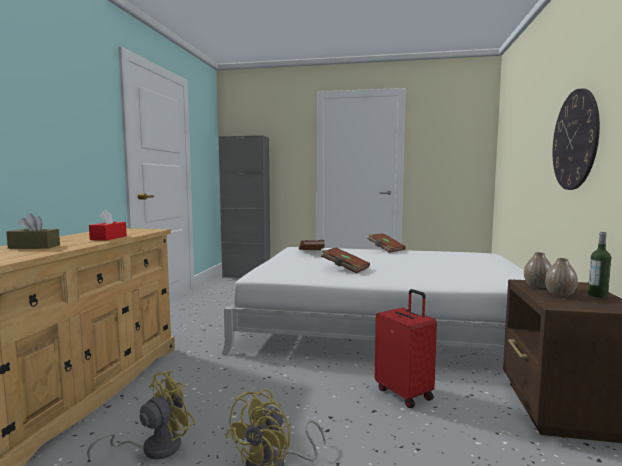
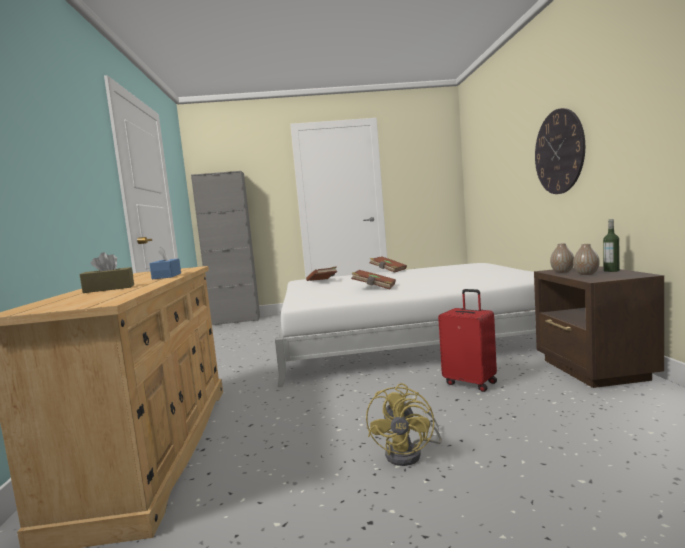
camera: 15 degrees left, 0 degrees up
yellow fan [87,370,195,460] -> none
red tissue box [89,209,127,241] -> blue tissue box [149,246,181,279]

